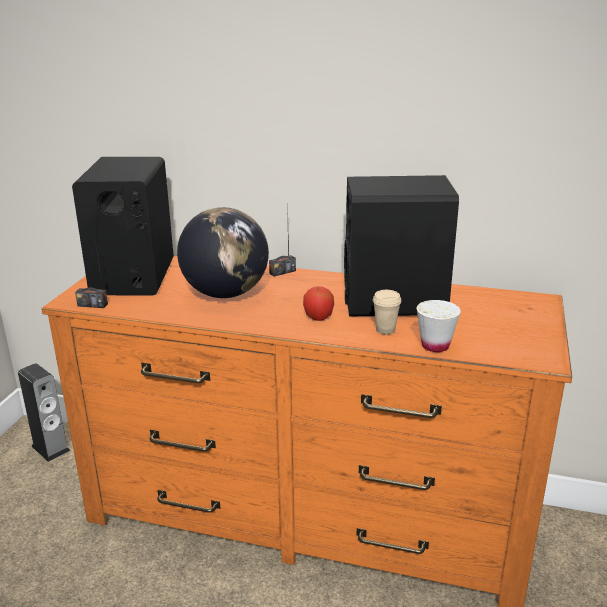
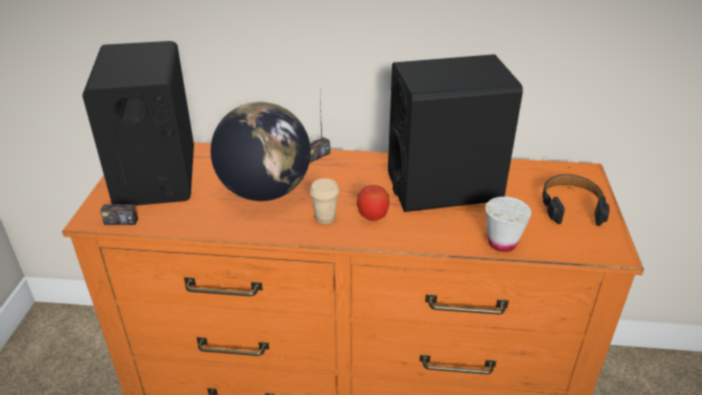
camera: 10 degrees left, 10 degrees up
speaker [18,363,70,462] -> none
beige cup [373,290,401,335] -> beige cup moved to [310,178,339,224]
none -> black headphones [542,174,609,226]

